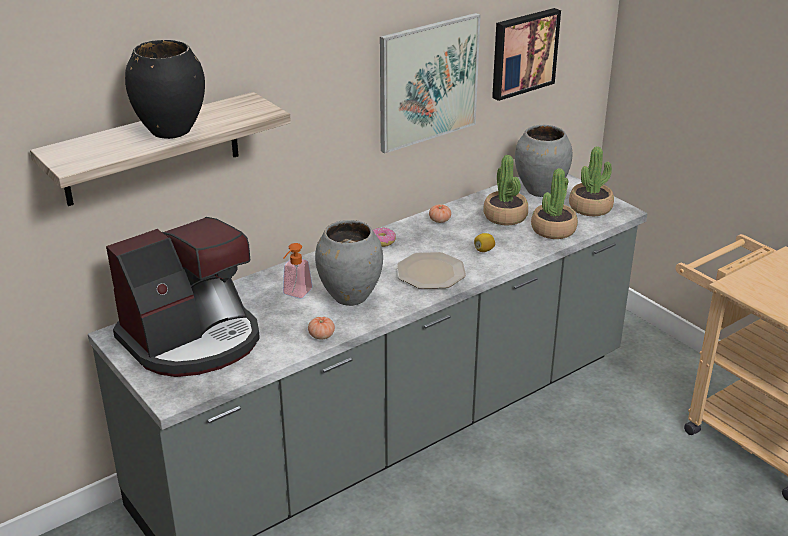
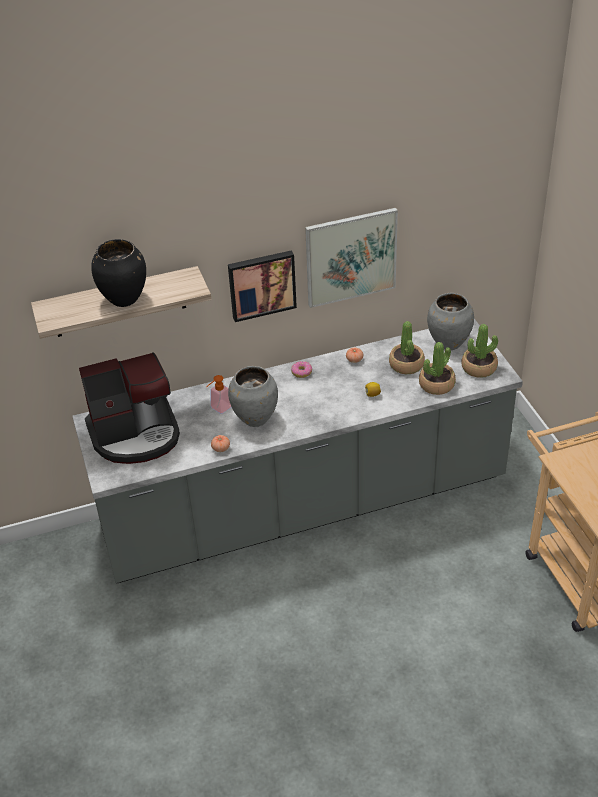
camera: 20 degrees right, 10 degrees up
plate [397,252,466,289] -> none
picture [492,8,561,101] -> picture moved to [228,250,297,322]

